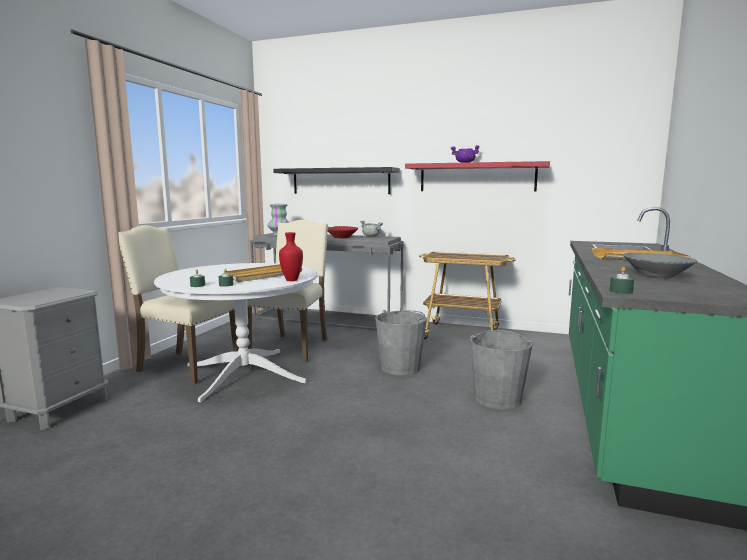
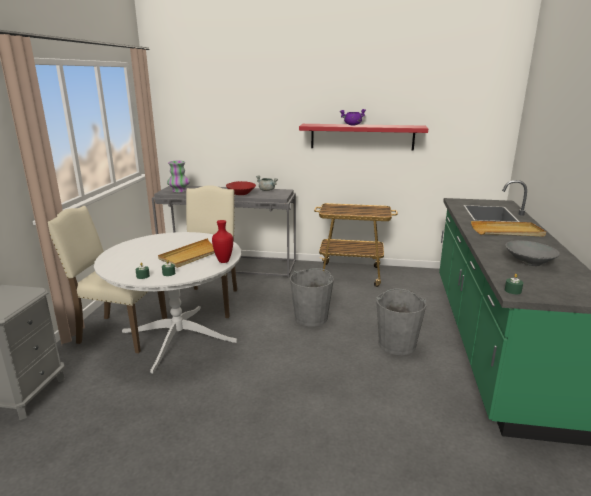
camera: 10 degrees left, 10 degrees up
black shelf [273,167,400,194] -> none

